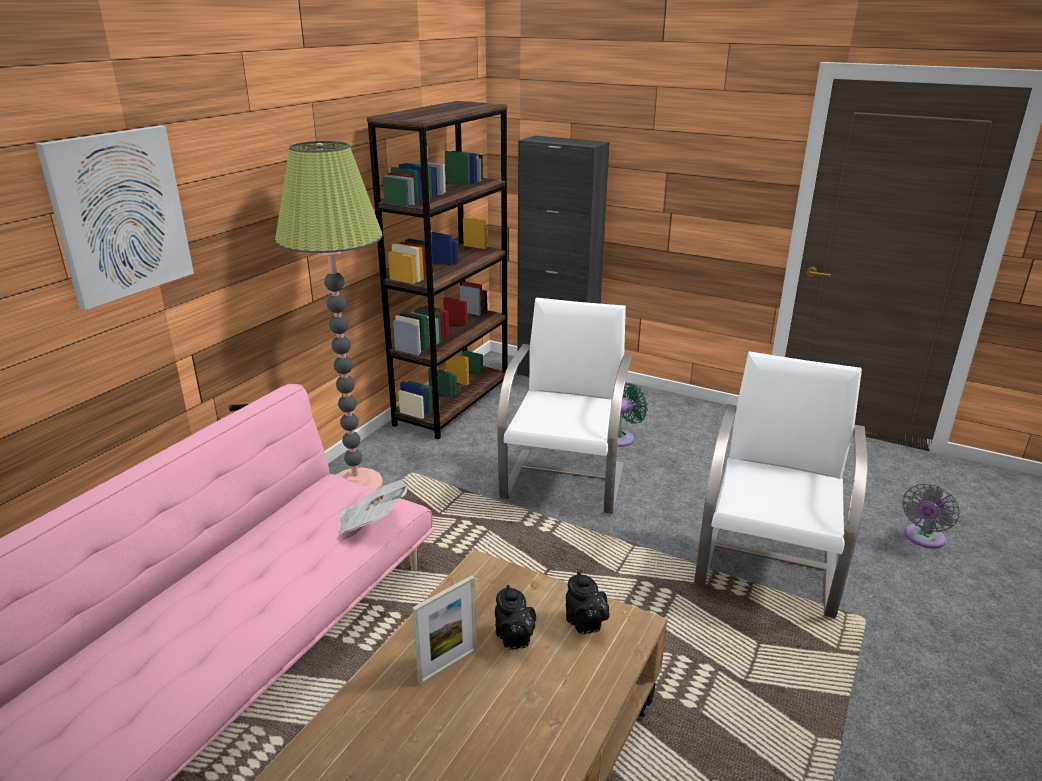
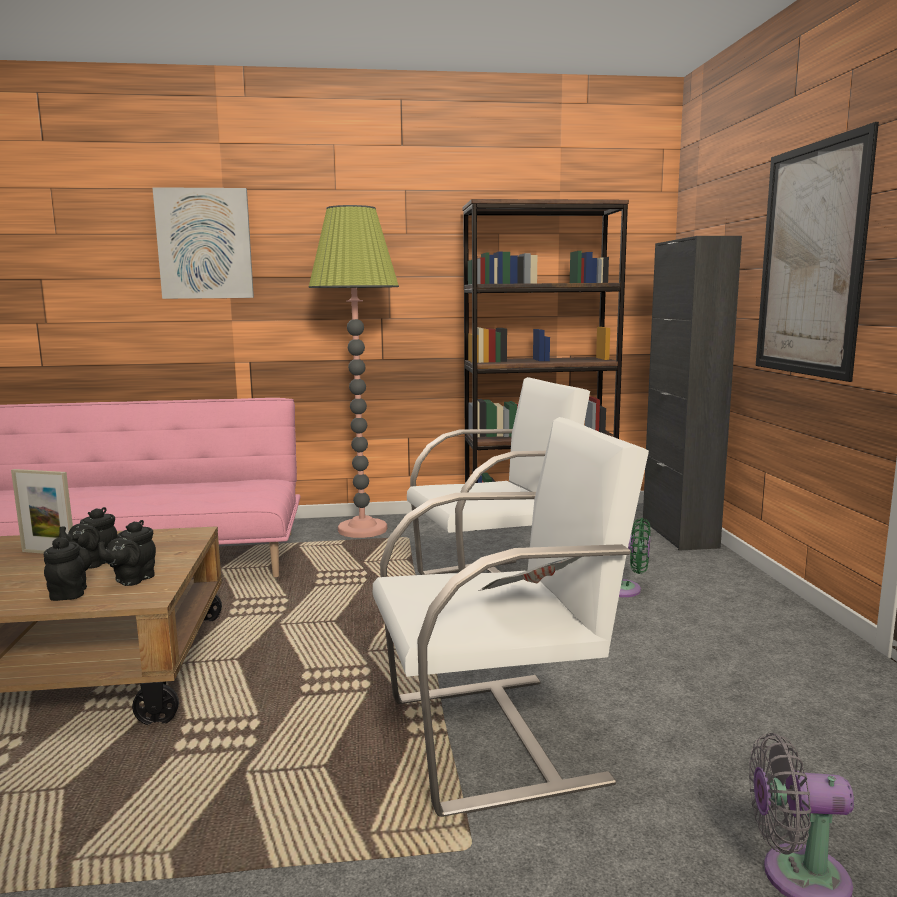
camera: 55 degrees right, 15 degrees down
newspaper [340,480,408,534] -> newspaper moved to [478,557,581,591]
none -> black teapot [44,534,92,601]
none -> picture [756,122,879,382]

